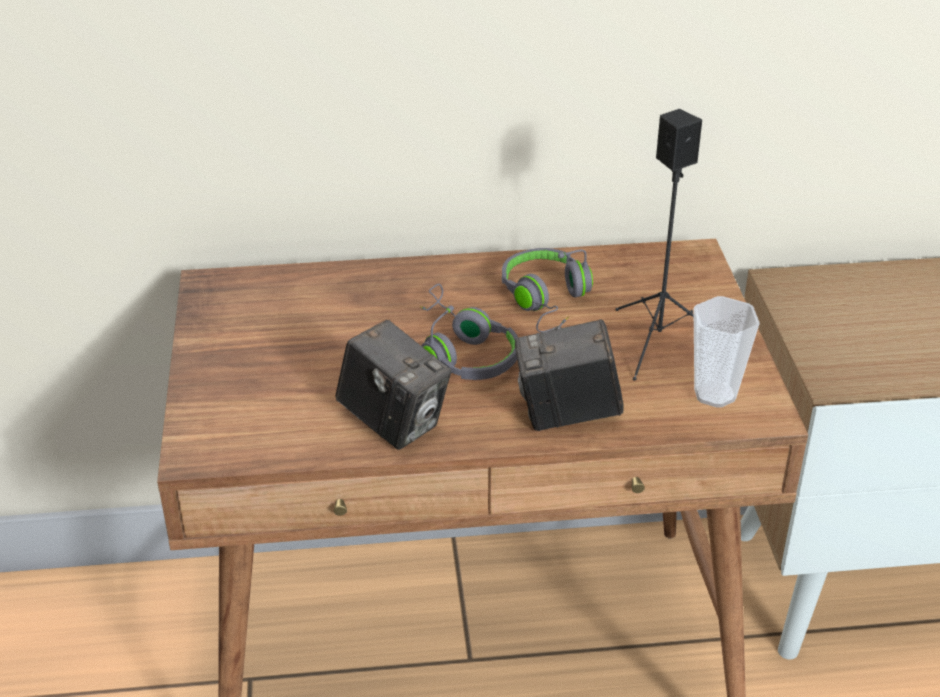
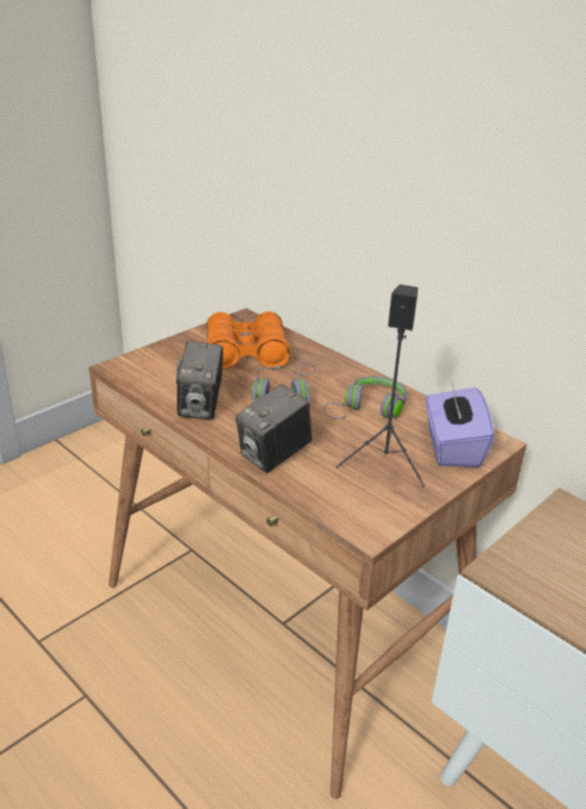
camera: 50 degrees right, 5 degrees down
camera [515,319,624,431] -> camera turned 90 degrees counterclockwise [236,384,312,473]
cup [693,296,760,408] -> none
none -> orange binoculars [206,311,291,370]
none -> purple tissue box [426,382,495,467]

